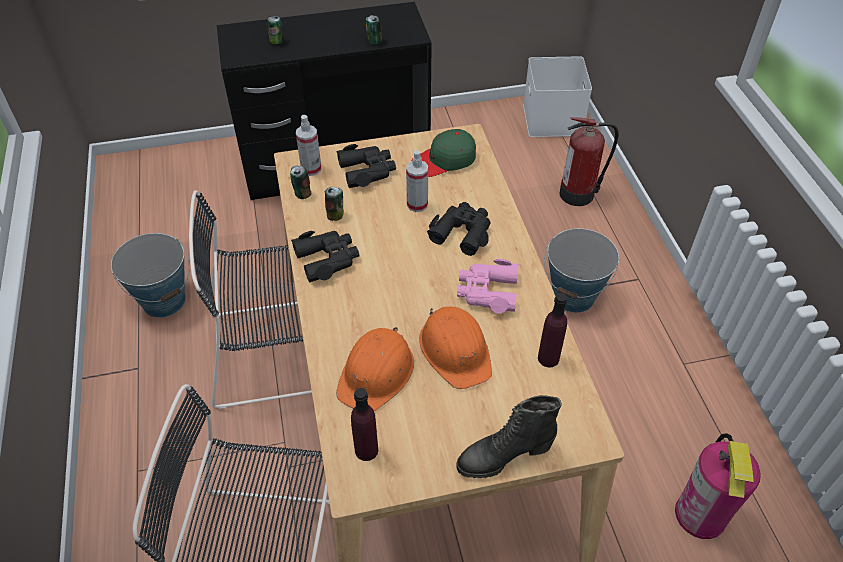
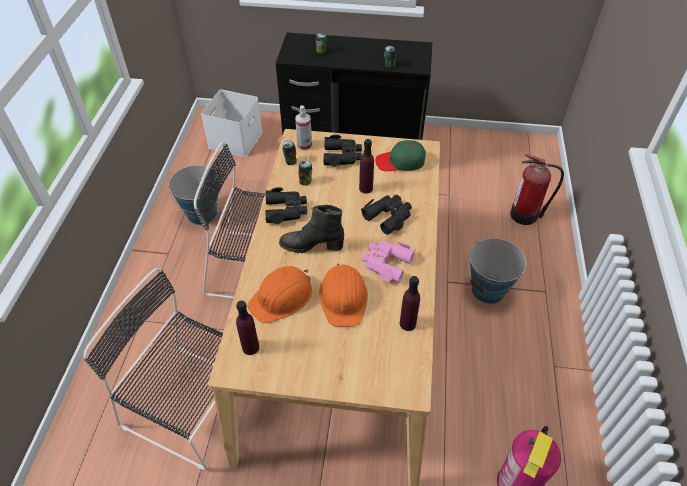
camera: 20 degrees right, 0 degrees up
spray bottle [406,150,428,212] -> purple bottle [359,139,374,194]
black boot [456,395,562,478] -> black boot moved to [279,205,344,253]
white storage box [523,56,592,137] -> white storage box moved to [201,90,263,157]

